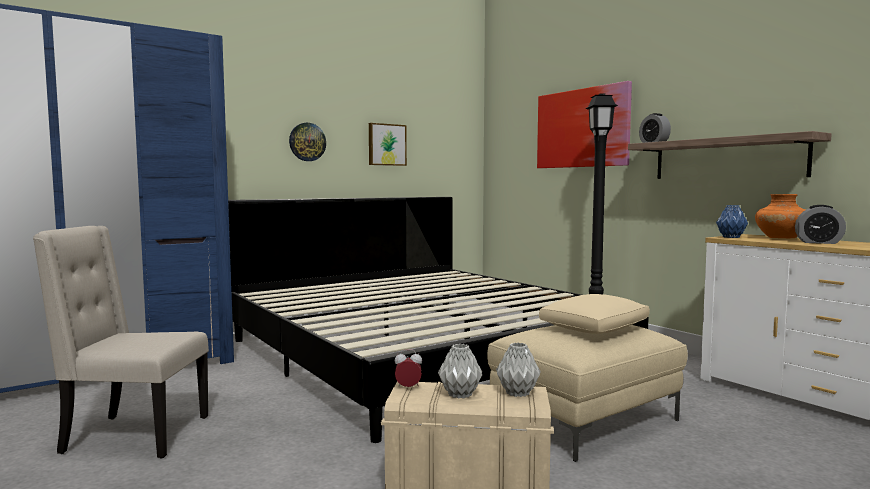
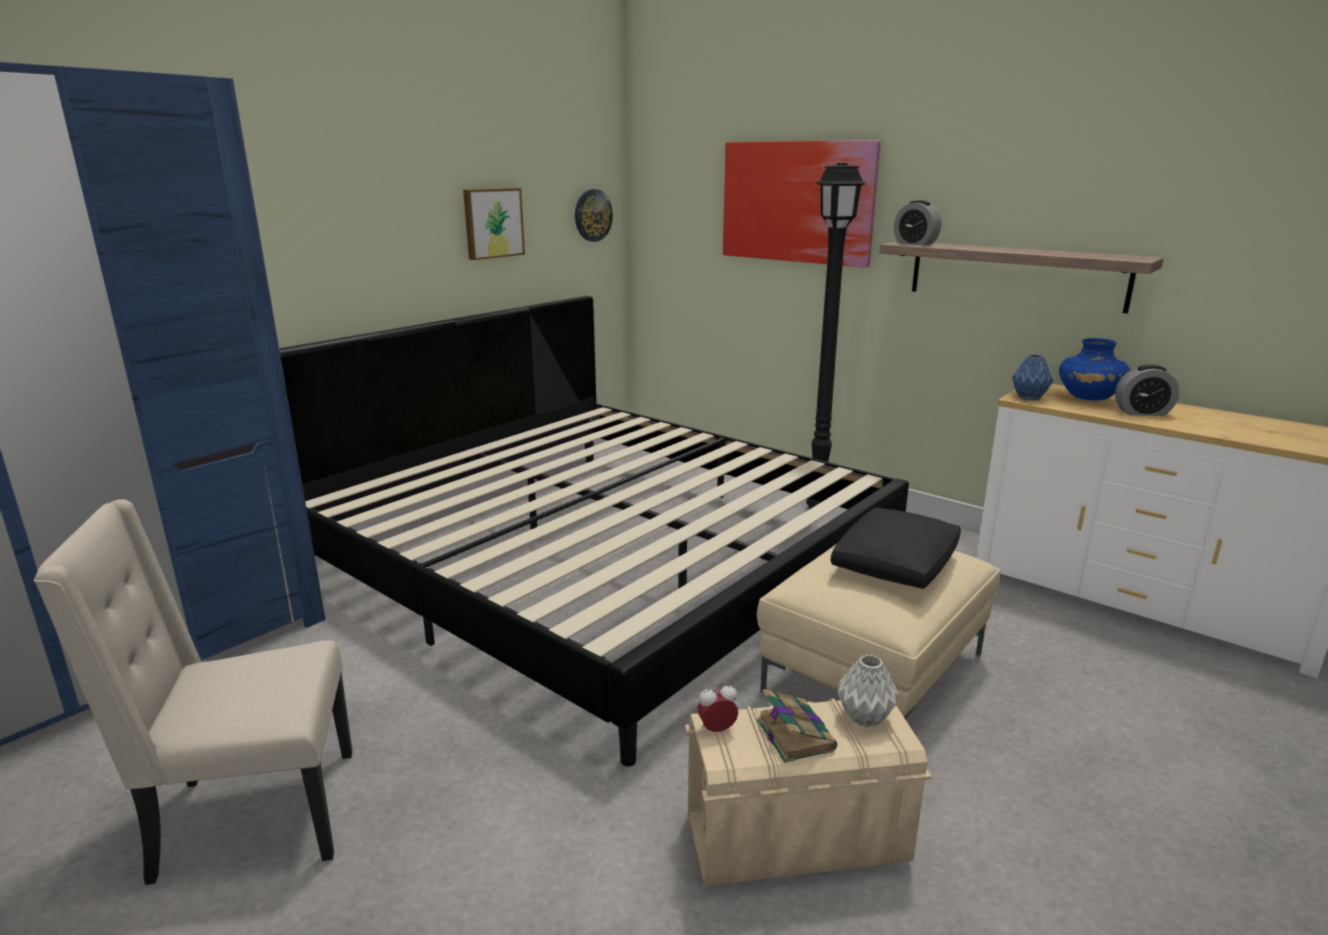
camera: 15 degrees left, 15 degrees up
wall clock [289,123,326,161] -> wall clock moved to [575,189,613,242]
grey vase [438,344,482,399] -> book [757,689,837,763]
beige pillow [539,294,650,334] -> black pillow [831,507,961,589]
orange vase [755,194,805,238] -> blue vase [1059,338,1130,401]

